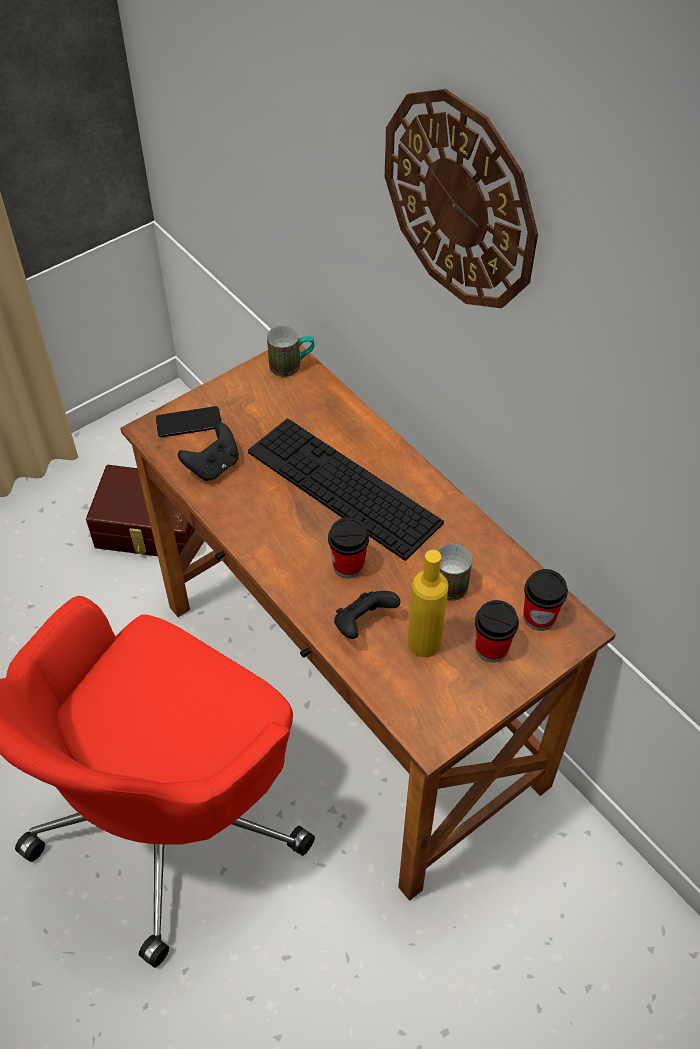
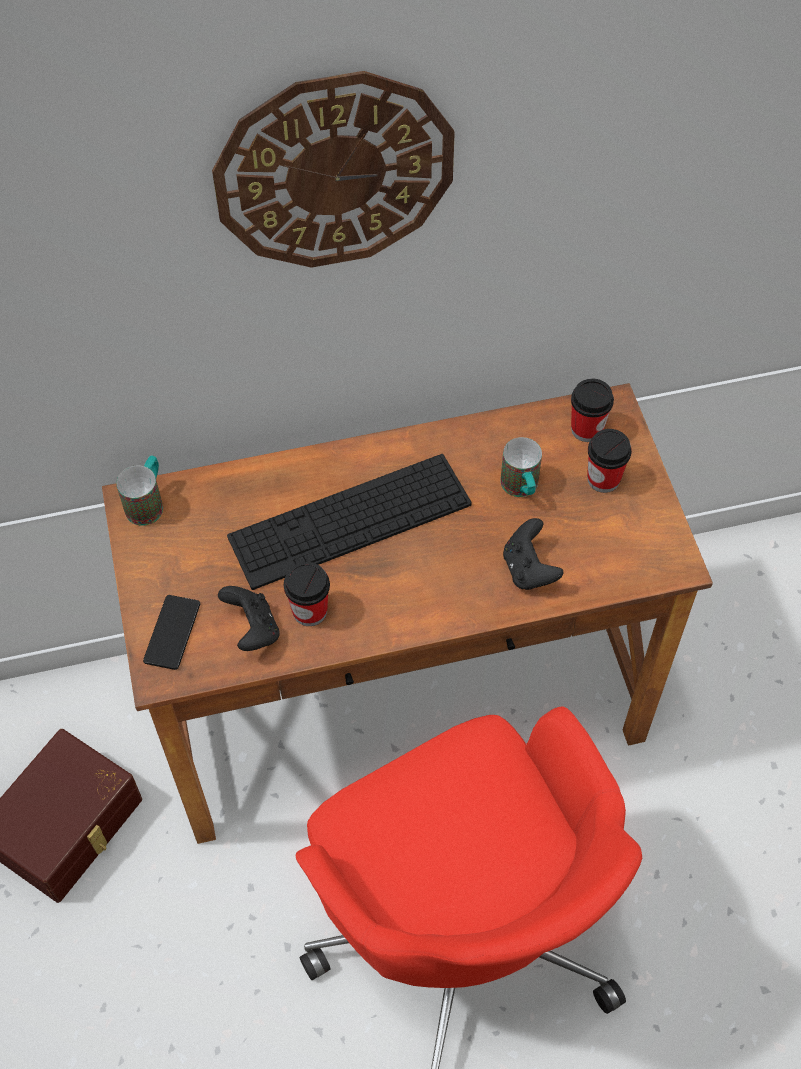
camera: 65 degrees left, 5 degrees up
cup [328,517,369,578] -> cup moved to [284,562,330,626]
yellow bottle [408,550,448,657] -> none

